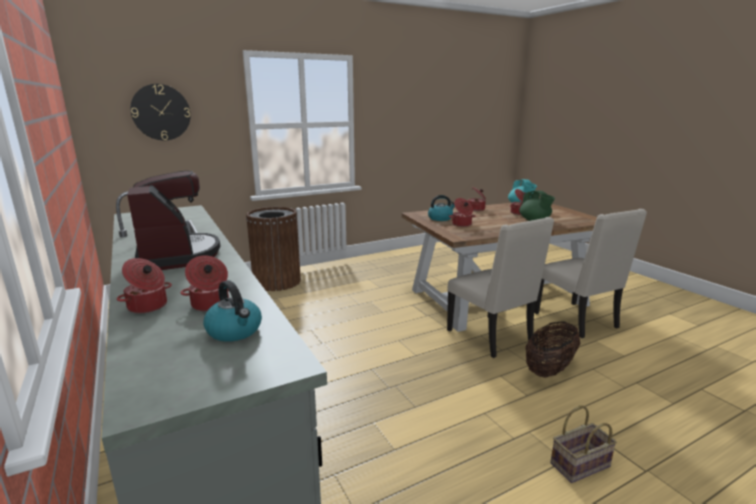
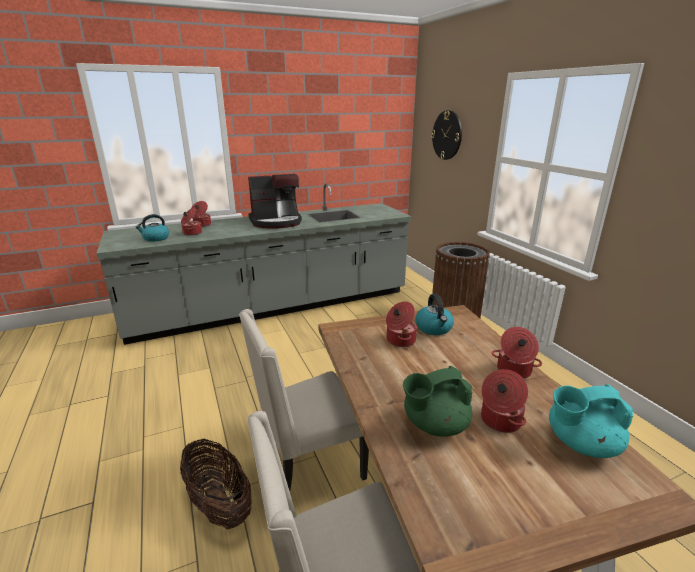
camera: 95 degrees right, 5 degrees up
basket [550,405,617,483] -> none

